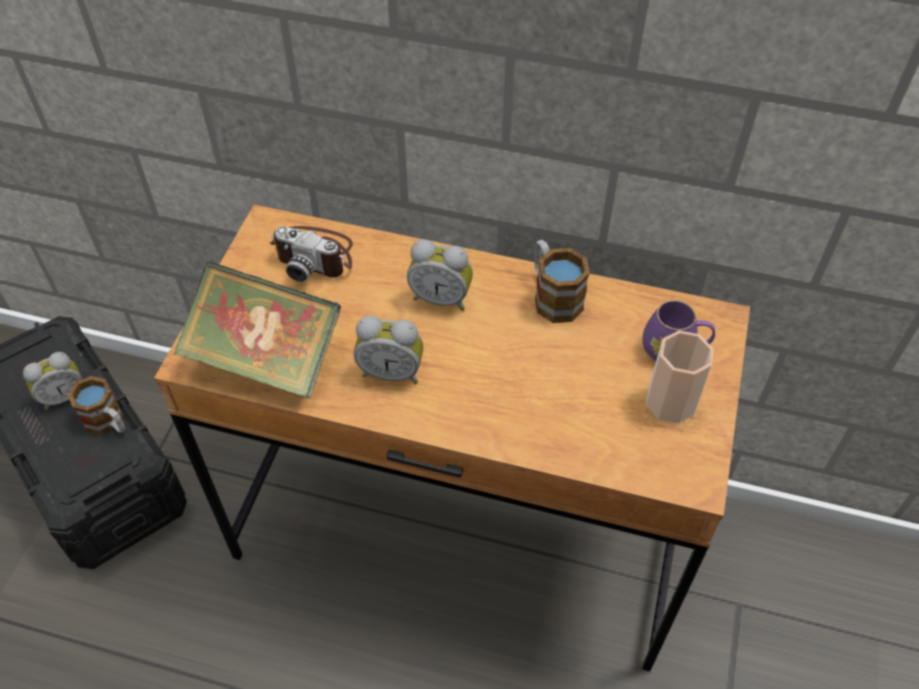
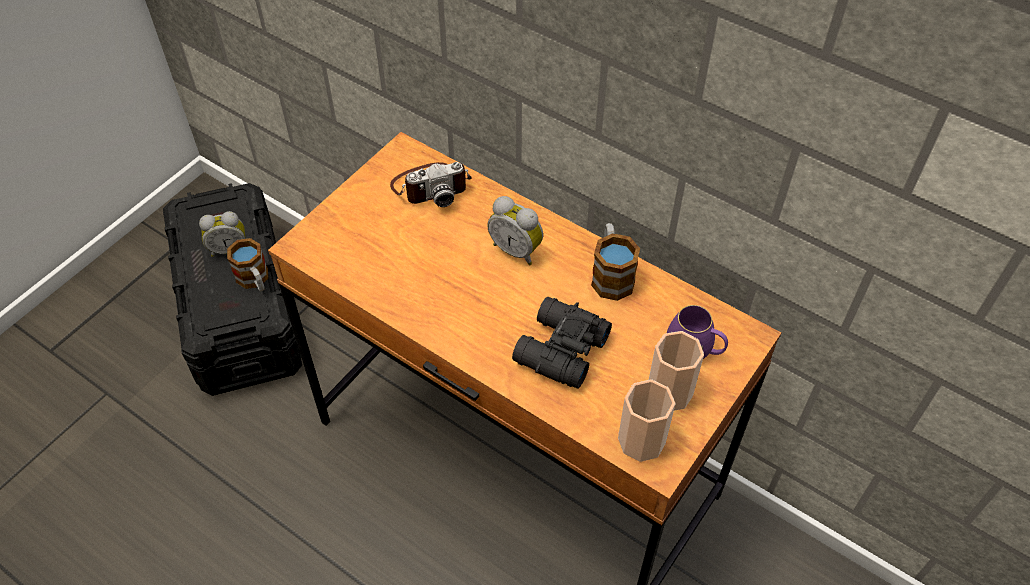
camera: 20 degrees right, 0 degrees up
book [174,261,341,398] -> none
camera [270,226,353,282] -> camera turned 60 degrees counterclockwise [390,162,472,207]
alarm clock [354,315,423,384] -> none
none -> black binoculars [512,297,612,389]
none -> cup [618,379,675,462]

